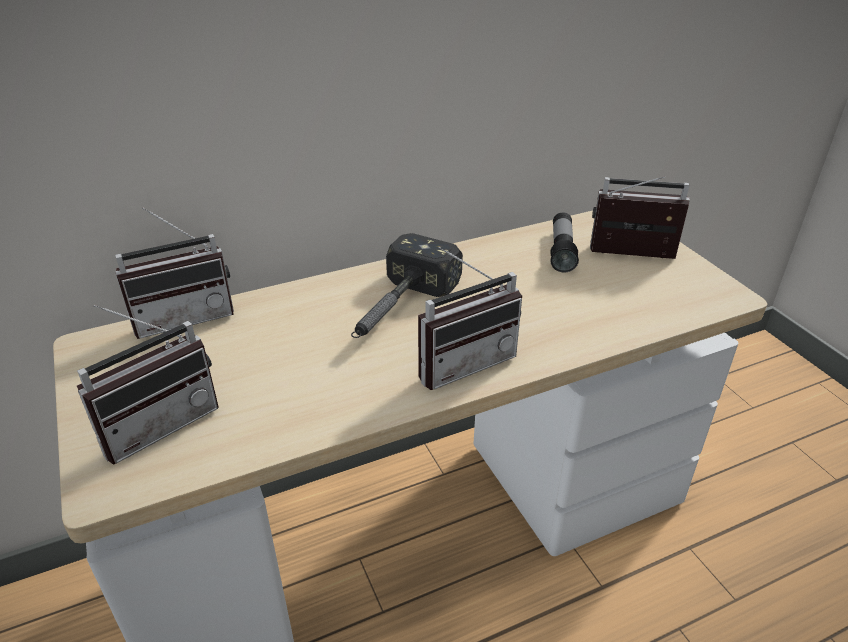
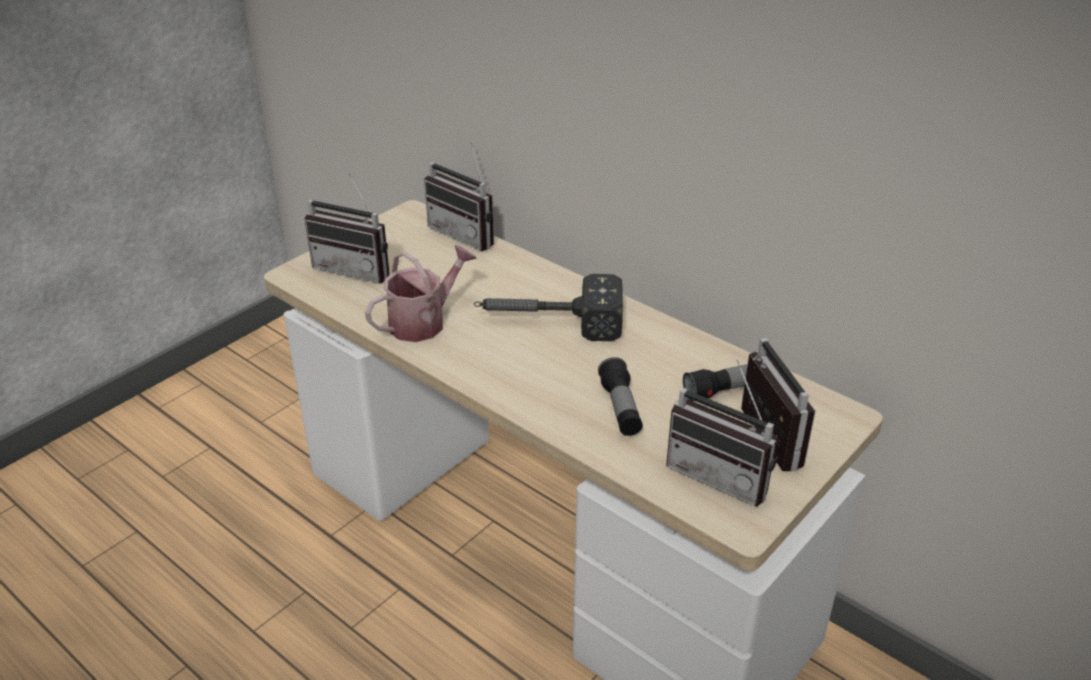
camera: 65 degrees right, 0 degrees up
radio [418,247,522,390] -> radio moved to [666,360,777,506]
none -> watering can [365,245,477,342]
none -> flashlight [598,357,643,436]

